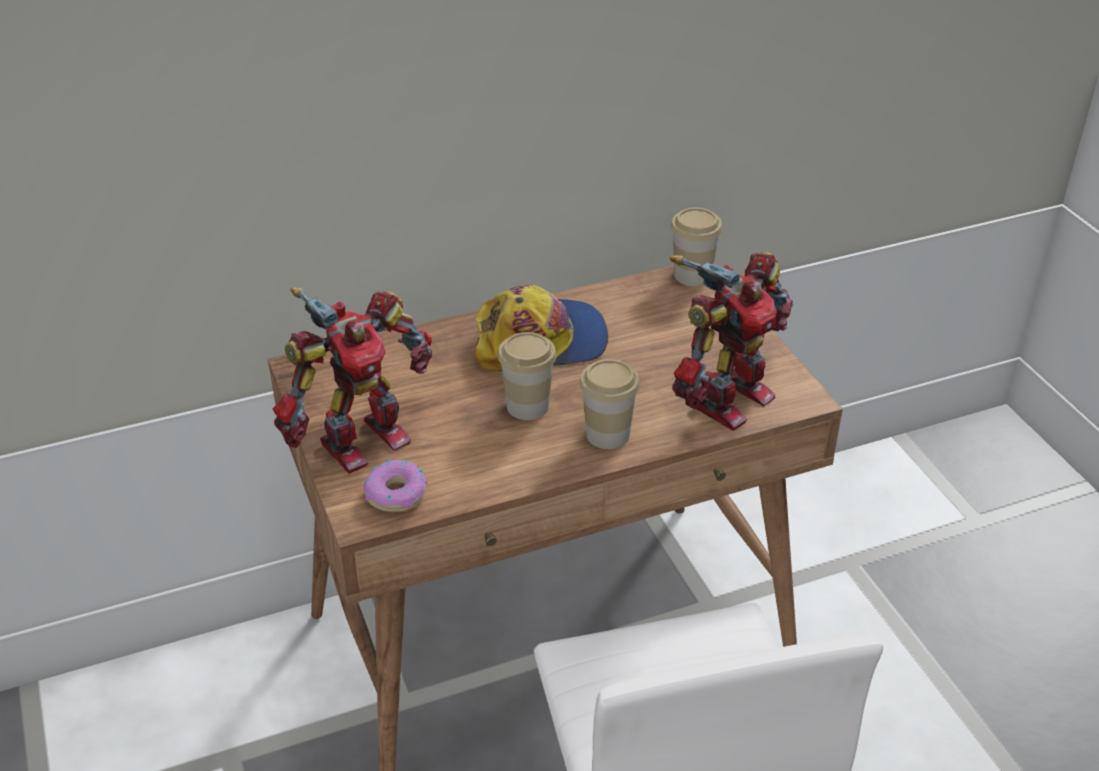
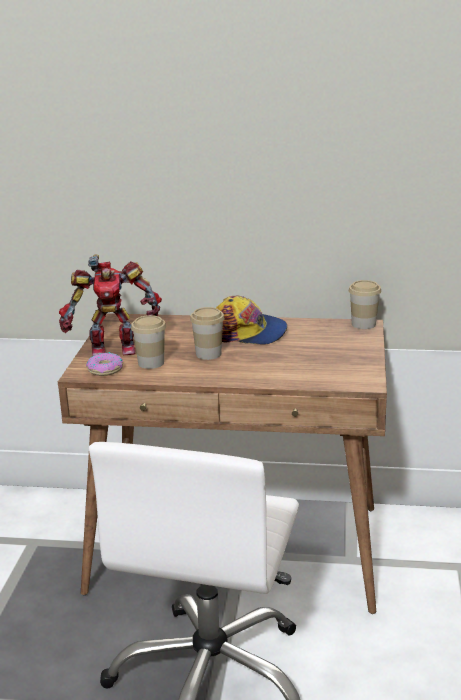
camera: 30 degrees right, 15 degrees down
cup [580,359,640,449] -> cup moved to [131,315,166,369]
toy robot [669,252,794,431] -> none

